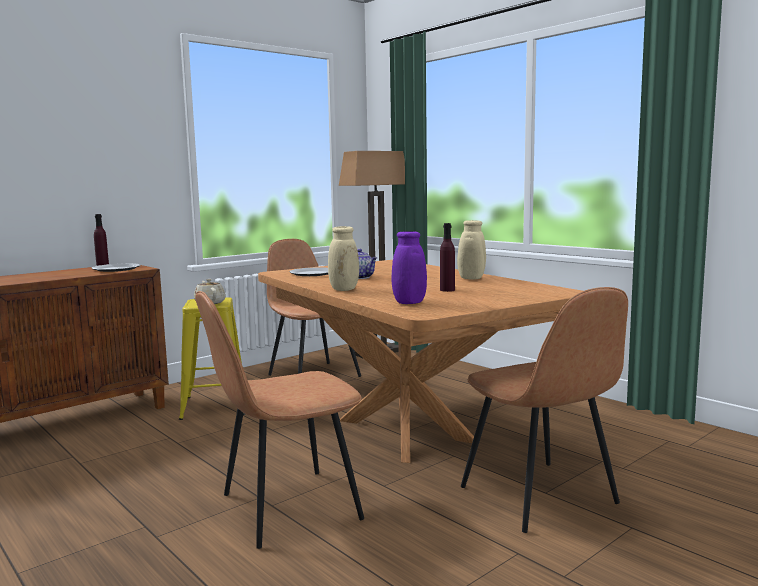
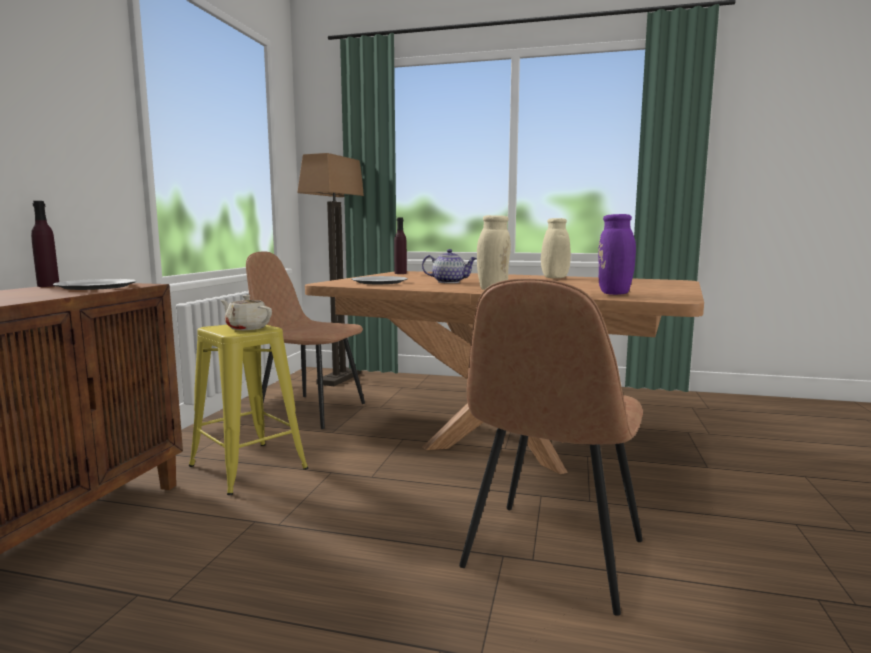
camera: 35 degrees left, 0 degrees up
purple bottle [440,223,455,292] -> purple bottle moved to [394,218,407,274]
brown chair [461,287,628,533] -> none

